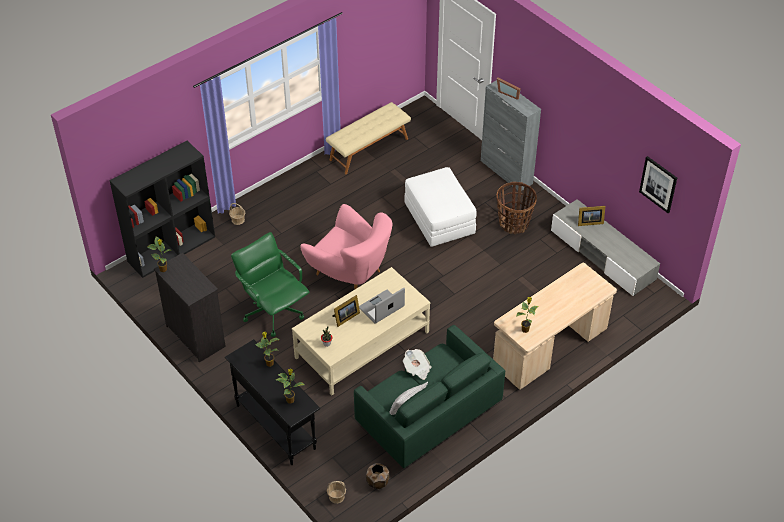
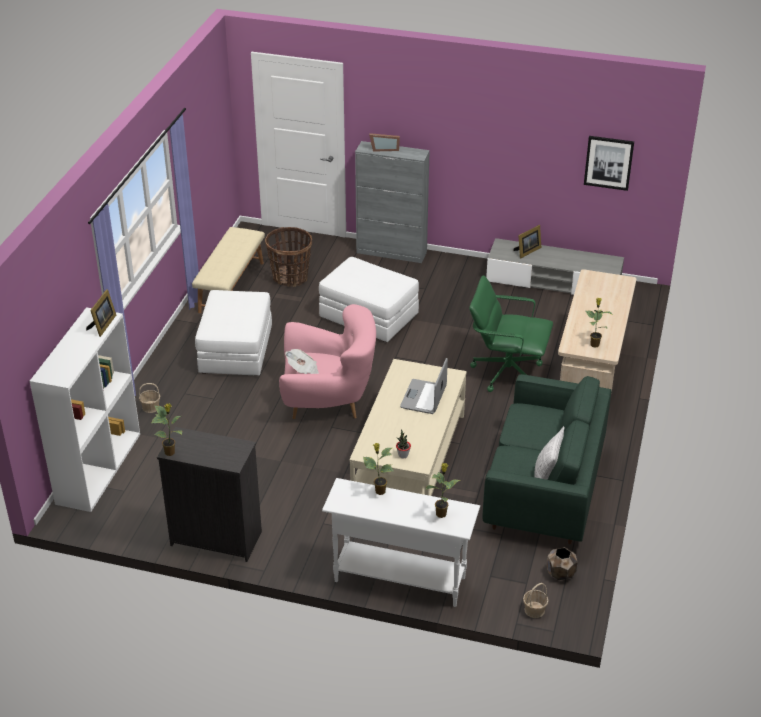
camera: 35 degrees left, 10 degrees down
black bookcase [109,141,215,278] -> white bookcase [30,307,140,512]
black console table [225,339,321,465] -> white console table [322,478,480,607]
green office chair [231,232,309,337] -> green office chair moved to [469,275,553,392]
picture frame [332,295,360,327] -> picture frame moved to [86,289,116,337]
newspaper [403,349,432,380] -> newspaper moved to [285,349,319,374]
basket [496,182,537,234] -> basket moved to [265,227,312,287]
none -> white ottoman [195,290,272,376]

